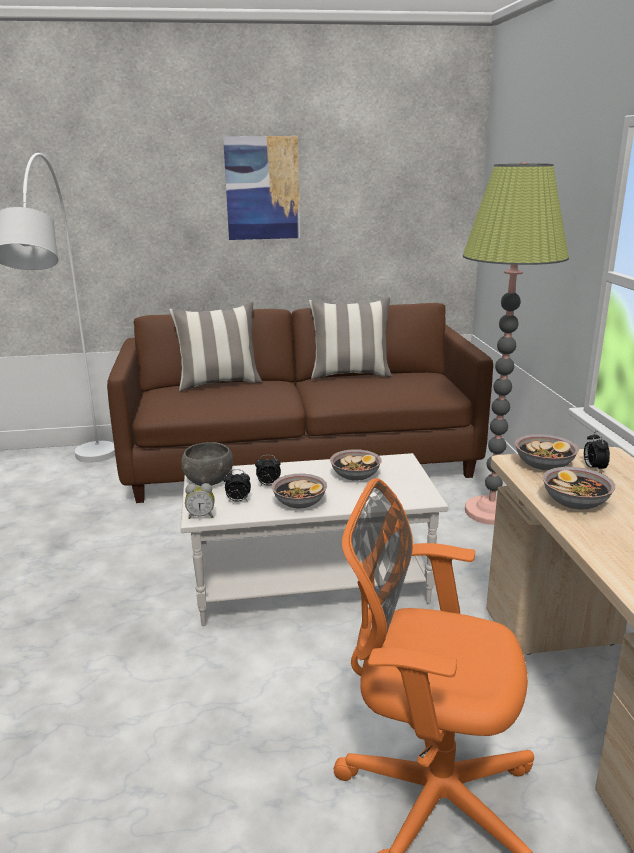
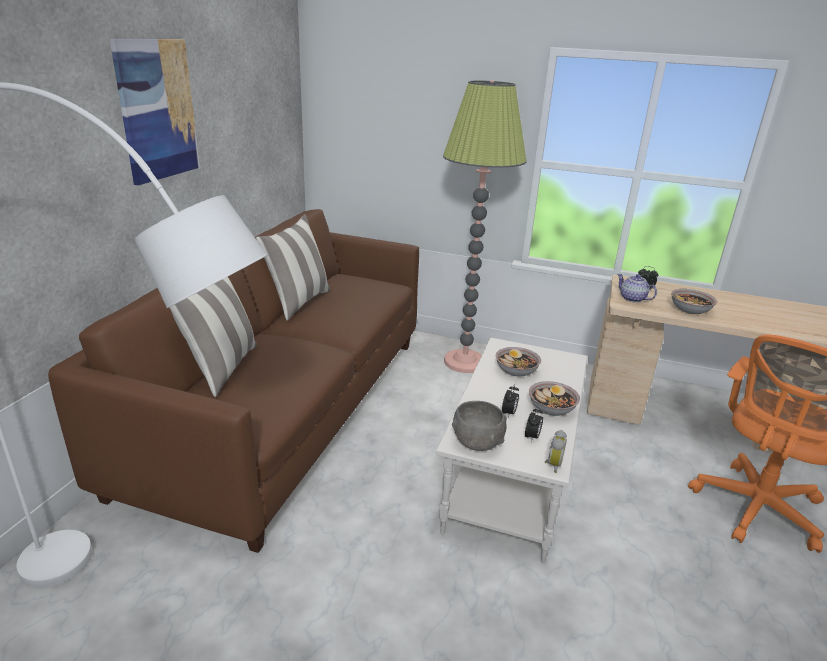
camera: 65 degrees left, 5 degrees up
bowl [515,434,579,470] -> teapot [617,274,657,303]

